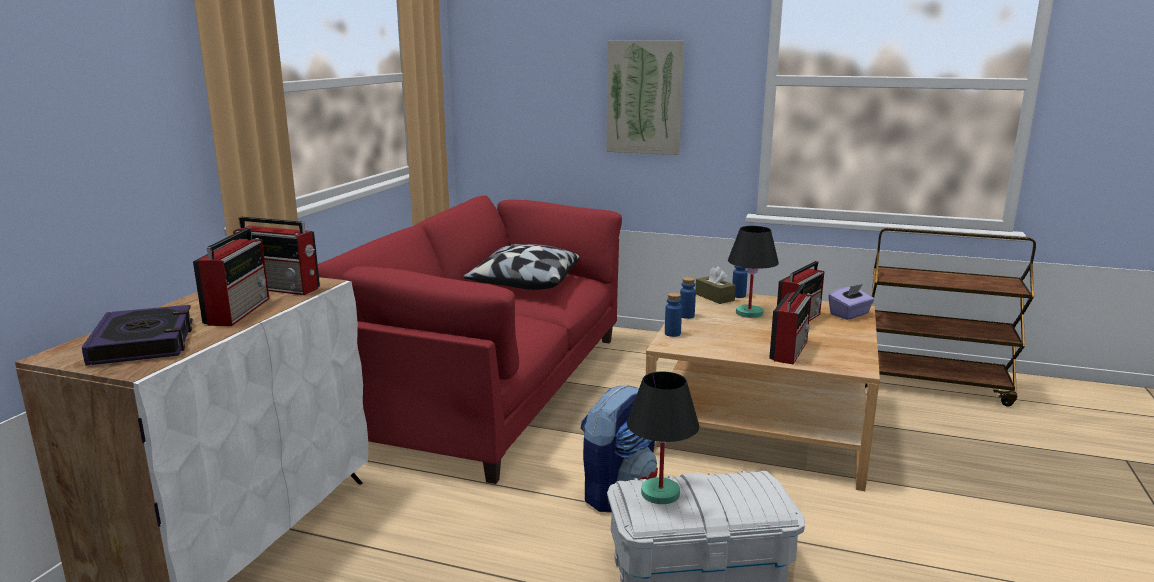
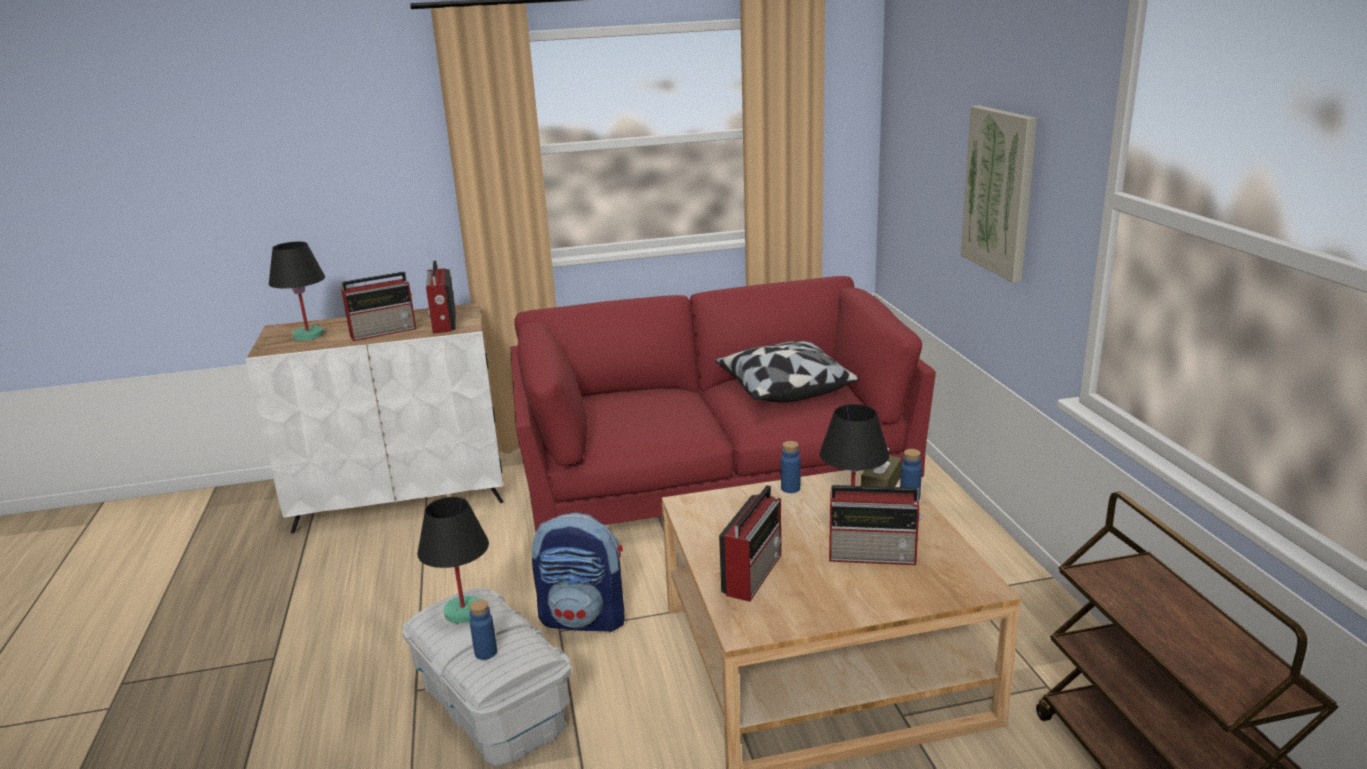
camera: 60 degrees right, 5 degrees up
book [82,305,193,366] -> black table lamp [269,242,325,341]
blue bottle [665,292,682,337] -> blue bottle moved to [469,599,497,660]
radio [769,284,812,365] -> radio turned 60 degrees counterclockwise [719,485,781,602]
purple tissue box [828,284,874,320] -> none

